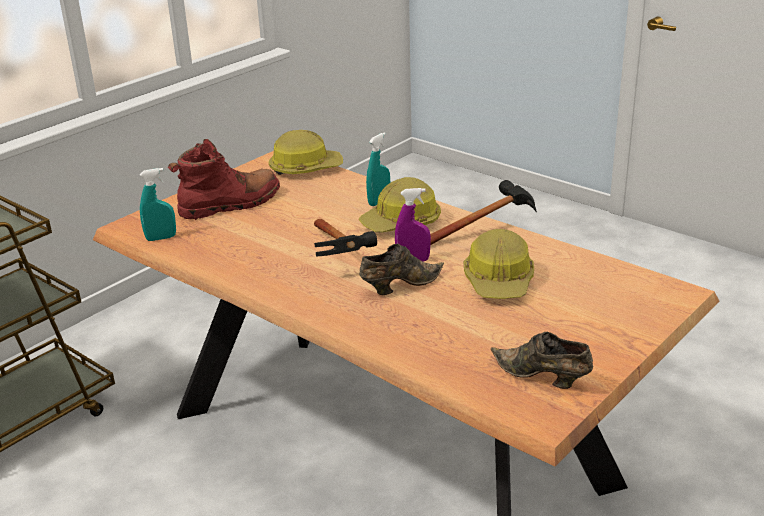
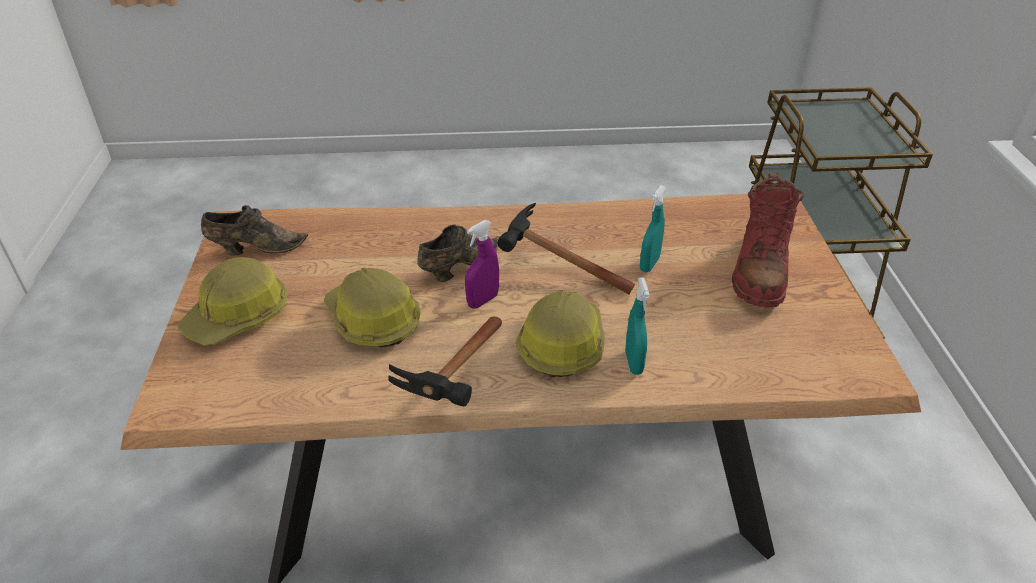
camera: 135 degrees right, 10 degrees up
turquoise spray bottle [140,168,176,241] -> turquoise spray bottle moved to [640,185,666,272]
hard hat [269,130,343,175] -> hard hat moved to [178,257,288,346]
brown shoe [359,244,444,295] -> brown shoe turned 150 degrees counterclockwise [418,225,500,282]

